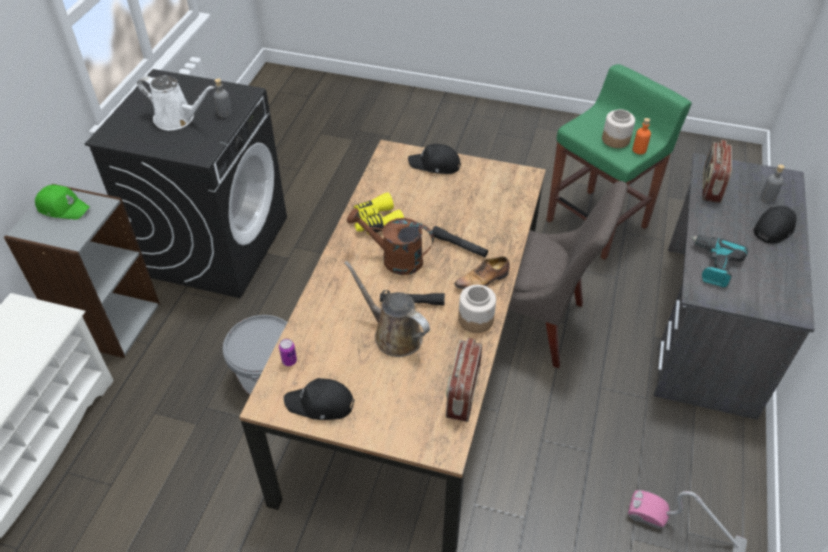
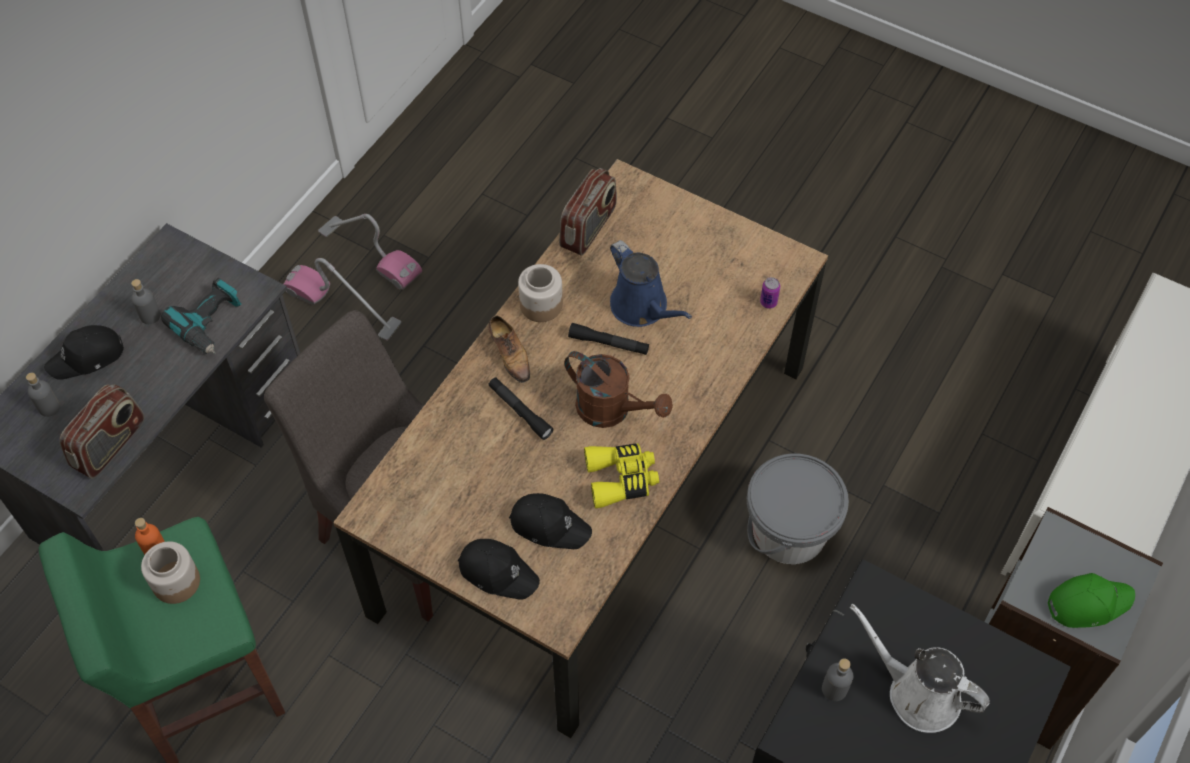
camera: 165 degrees left, 10 degrees up
green cap [35,185,90,220] -> green cap turned 135 degrees clockwise [1048,573,1135,628]
black cap [284,378,354,420] -> black cap moved to [509,493,592,549]
brown watering can [344,261,430,357] -> blue watering can [610,240,692,327]
shoe [454,256,509,289] -> shoe turned 75 degrees clockwise [489,316,530,383]
none -> grey bottle [131,279,161,324]
none -> vacuum cleaner [284,258,401,341]

